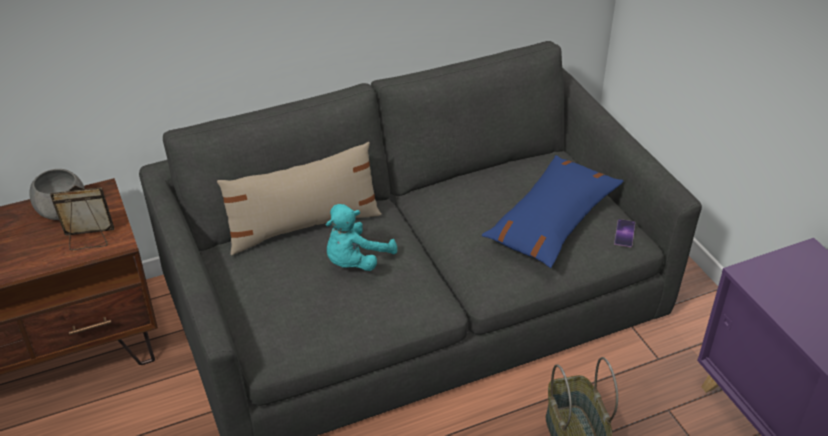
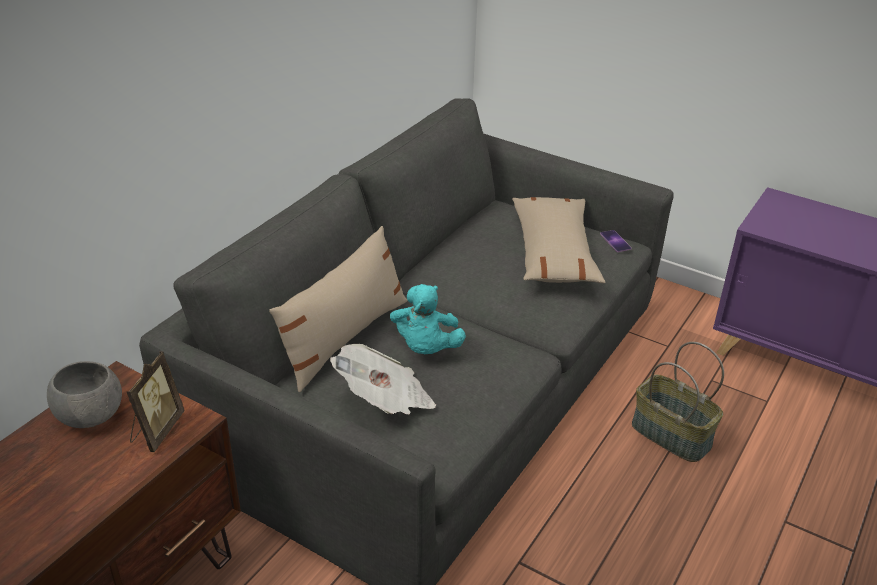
camera: 35 degrees left, 5 degrees down
picture frame [50,186,114,250] -> picture frame turned 150 degrees clockwise [127,351,185,452]
blue pillow [482,155,623,268] -> beige pillow [512,197,605,283]
none -> newspaper [330,344,436,415]

